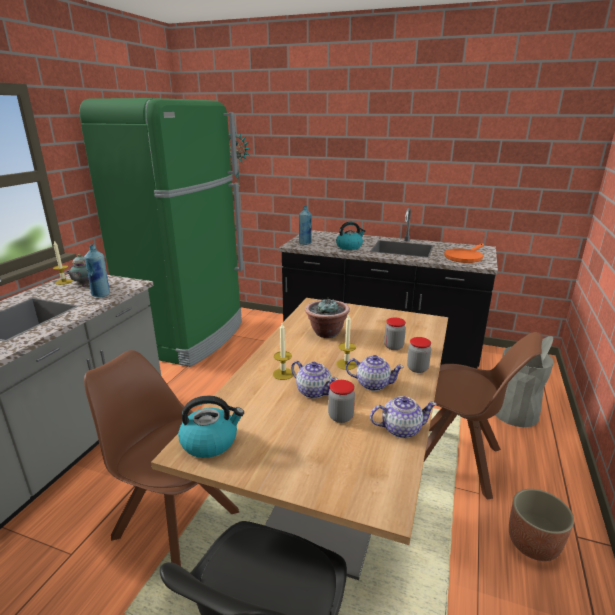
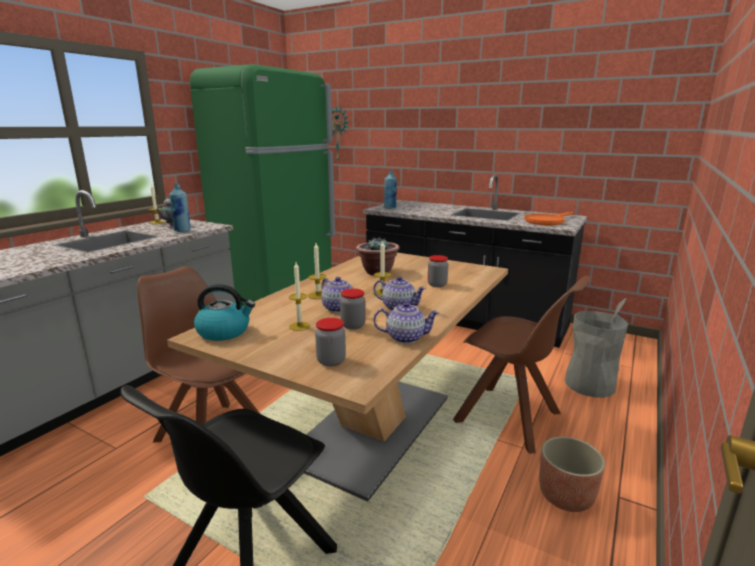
camera: 10 degrees right, 5 degrees down
kettle [336,222,366,250] -> none
jar [407,337,431,373] -> jar moved to [315,318,346,367]
none -> candle [289,262,310,331]

